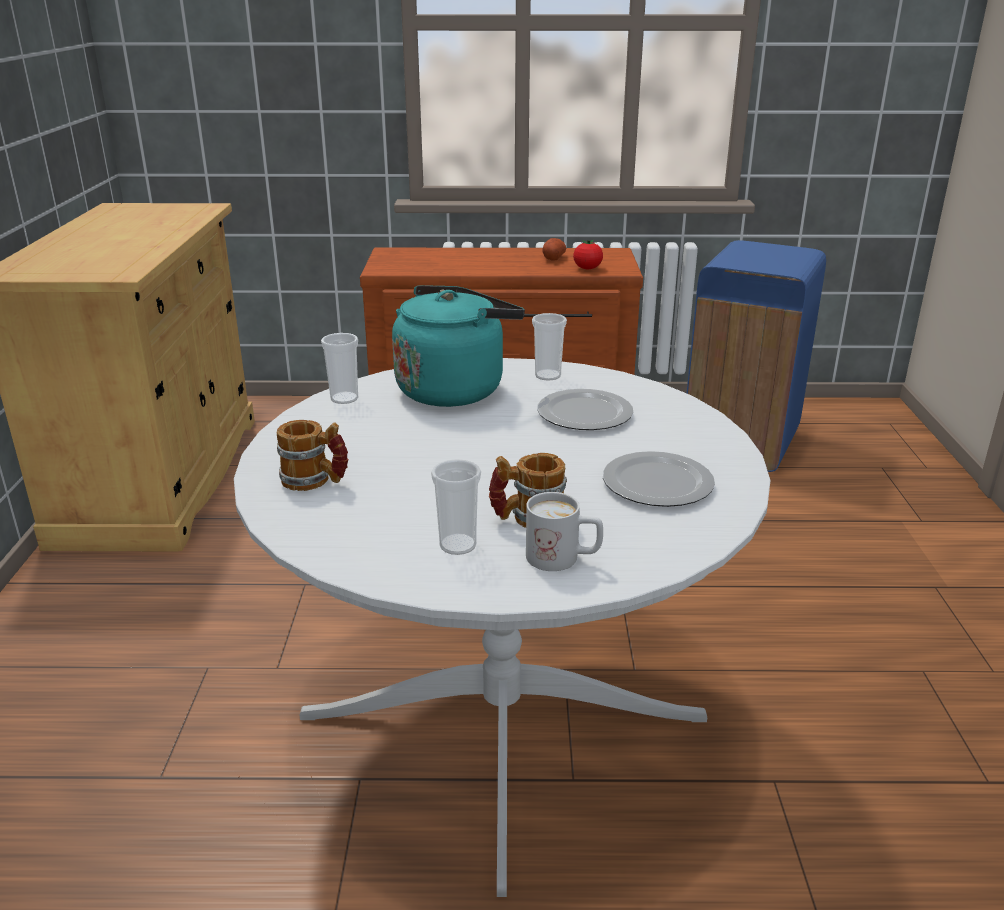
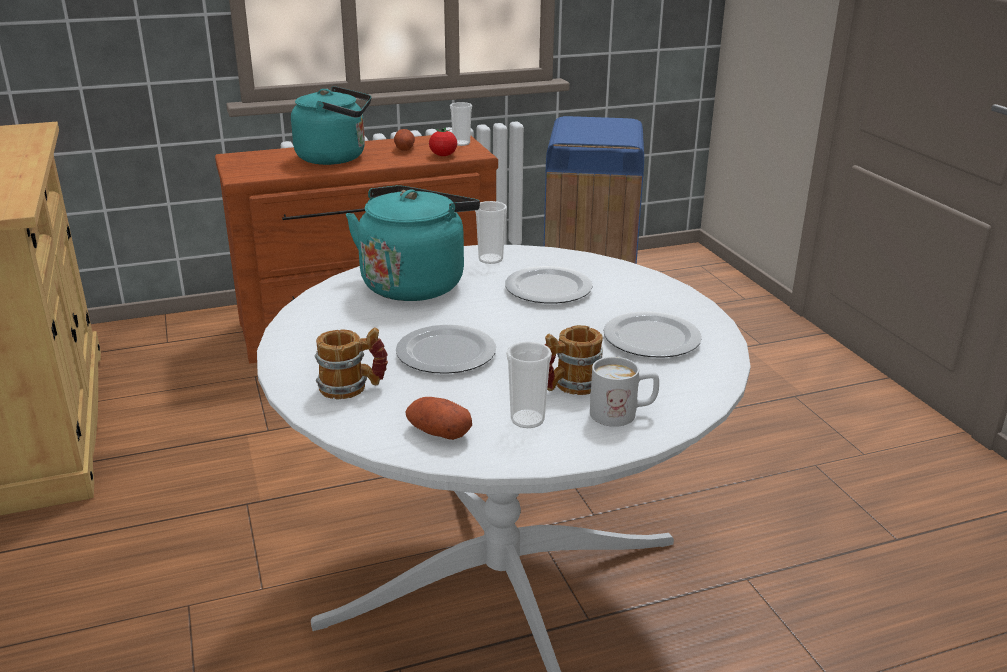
camera: 20 degrees left, 0 degrees up
cup [321,333,358,404] -> cup moved to [450,102,472,146]
none -> turquoise kettle [291,86,372,165]
none -> plate [396,325,496,374]
none -> potato [405,397,472,440]

